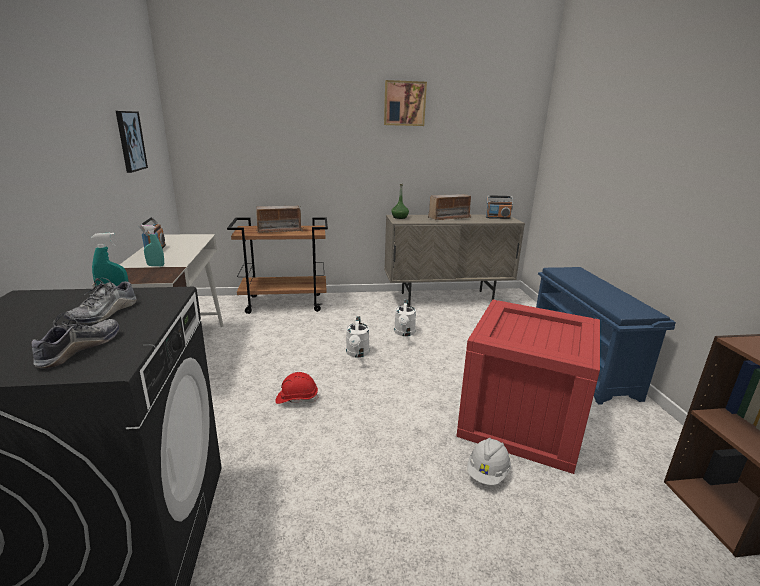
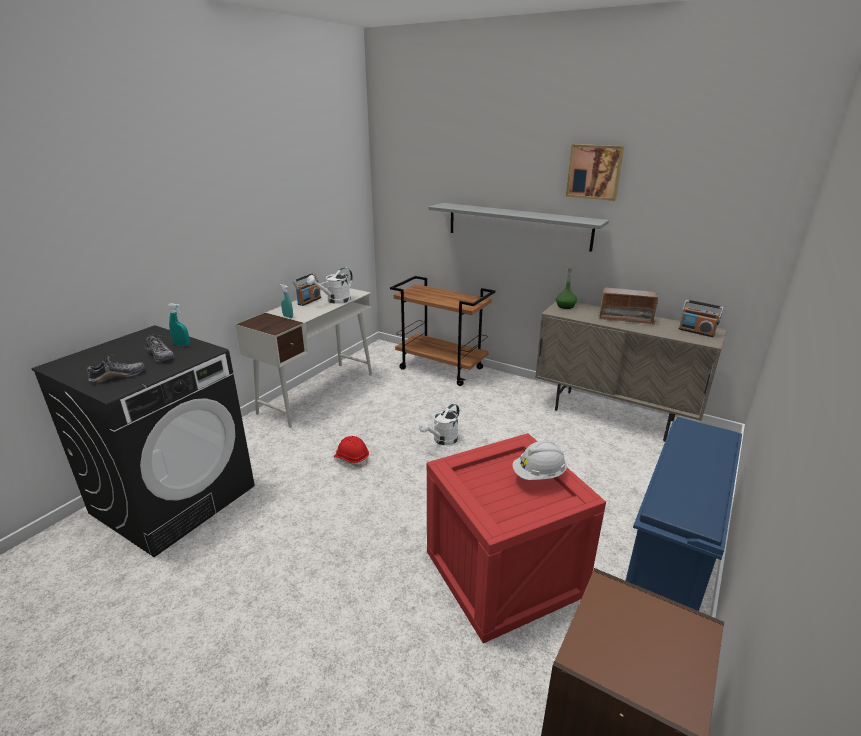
camera: 40 degrees right, 5 degrees up
shoe [64,278,137,324] -> shoe turned 105 degrees counterclockwise [145,333,174,362]
picture [116,111,148,173] -> none
radio [255,206,303,233] -> none
white watering can [394,299,416,336] -> white watering can moved to [307,268,353,304]
white hard hat [467,438,511,485] -> white hard hat moved to [513,441,567,480]
none -> grey shelf [428,203,609,252]

